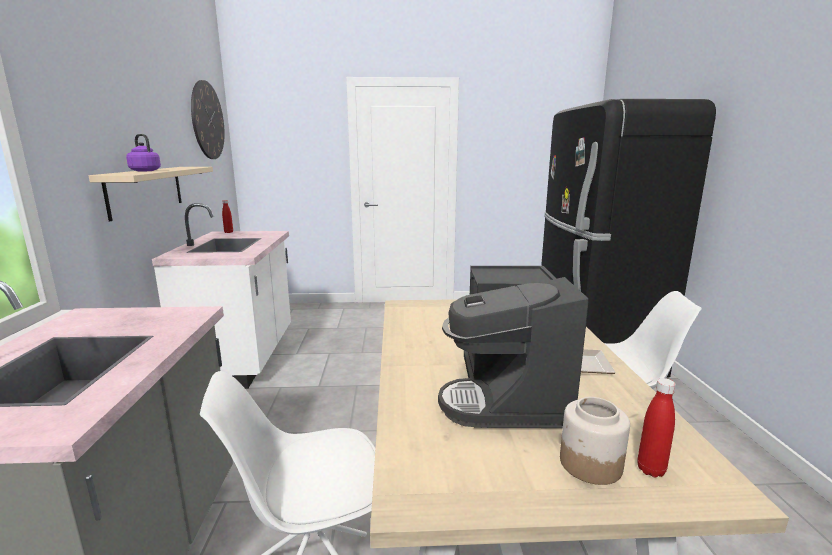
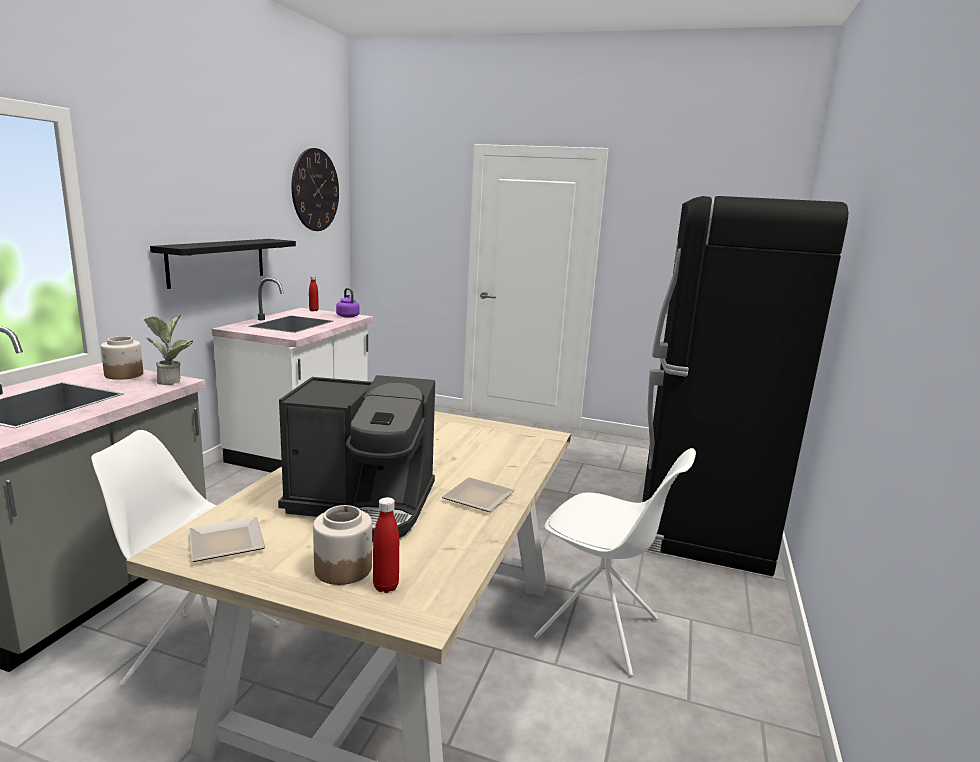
camera: 20 degrees right, 0 degrees up
beige shelf [89,167,213,221] -> black shelf [150,239,296,289]
purple kettle [126,134,161,171] -> purple kettle moved to [336,288,359,318]
coffee machine [438,266,589,428] -> coffee machine turned 105 degrees counterclockwise [278,375,435,542]
none -> jar [101,336,143,380]
none -> potted plant [144,315,193,385]
none -> plate [189,517,265,562]

